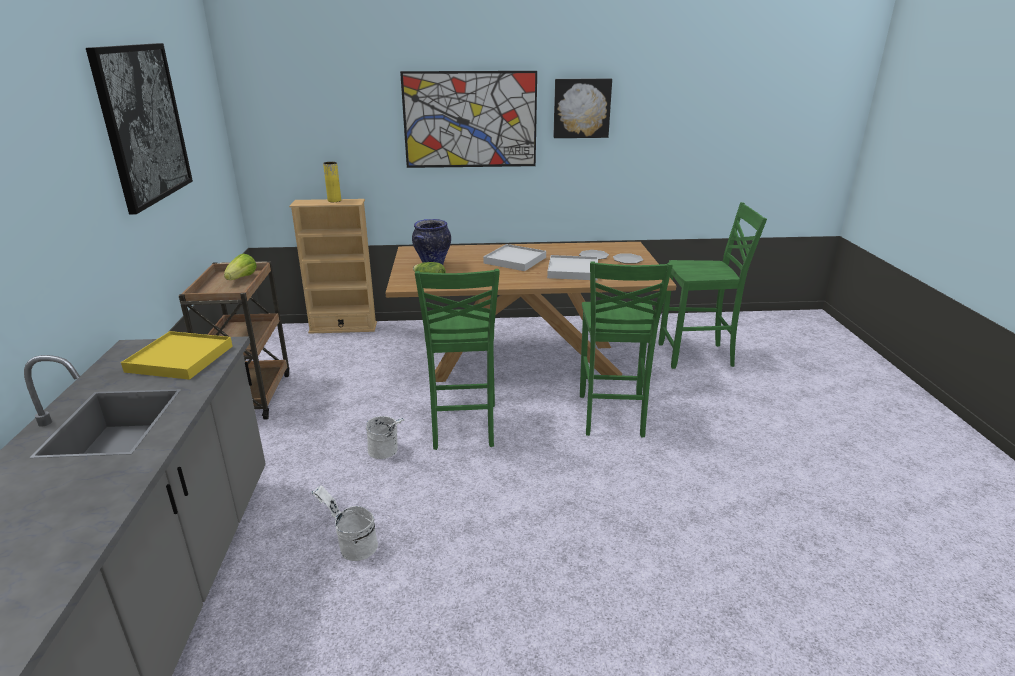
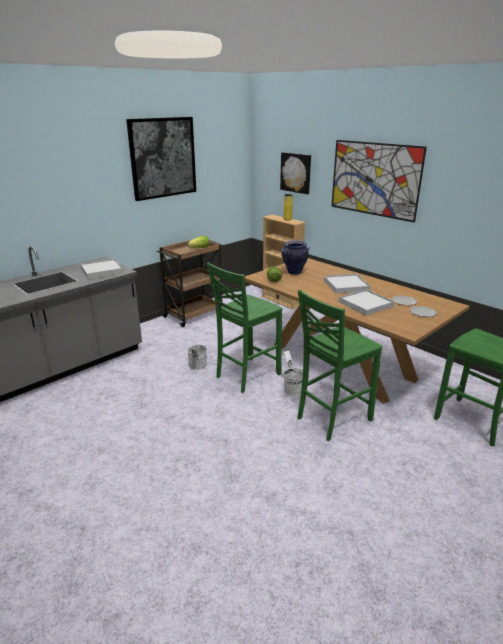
camera: 50 degrees right, 0 degrees up
yellow tray [121,331,233,380] -> white tray [80,258,124,279]
white bucket [311,486,378,561] -> white bucket moved to [283,351,303,396]
picture [553,78,612,138] -> picture moved to [280,152,311,194]

